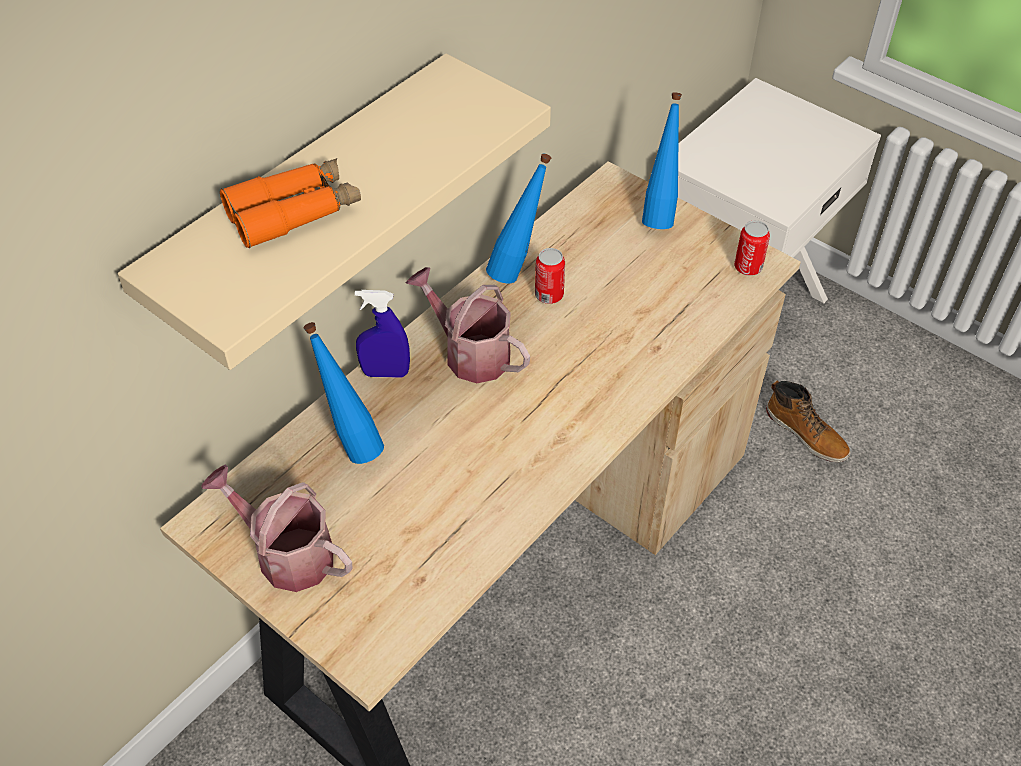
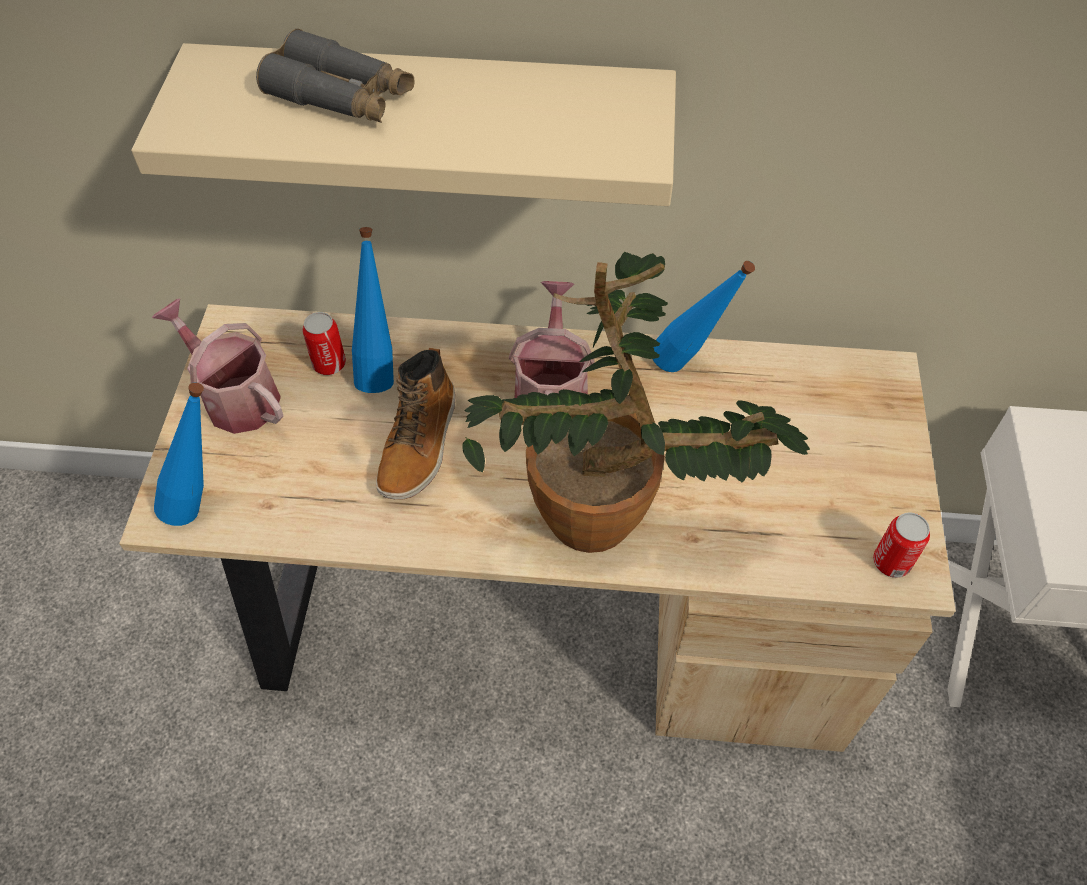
camera: 55 degrees right, 5 degrees up
watering can [201,465,353,592] -> watering can turned 45 degrees counterclockwise [152,298,283,434]
orange binoculars [220,158,361,248] -> grey binoculars [256,28,415,123]
blue spray bottle [355,290,410,378] -> none
can [535,248,565,304] -> can moved to [303,312,346,375]
blue bottle [642,92,682,229] -> blue bottle moved to [154,382,204,526]
boot [766,381,851,462] -> boot moved to [376,348,455,500]
none -> potted plant [462,252,810,553]

